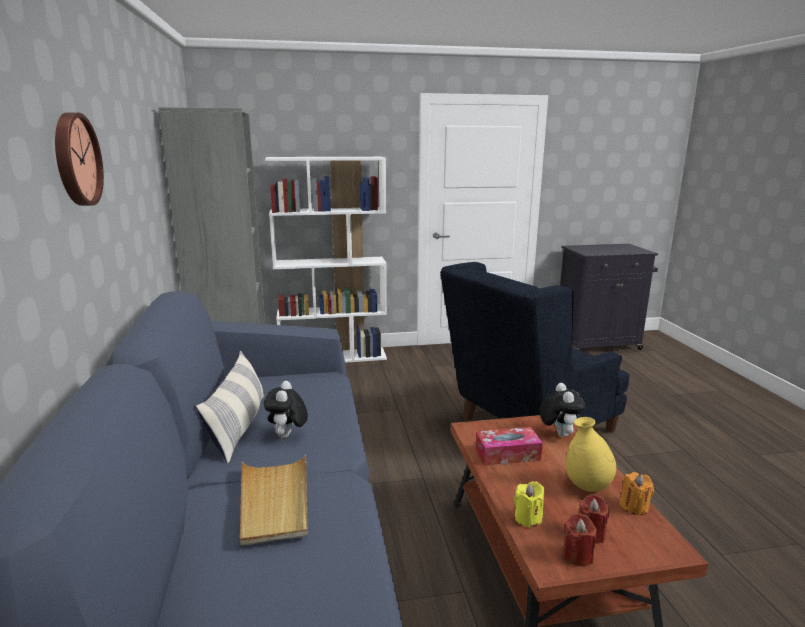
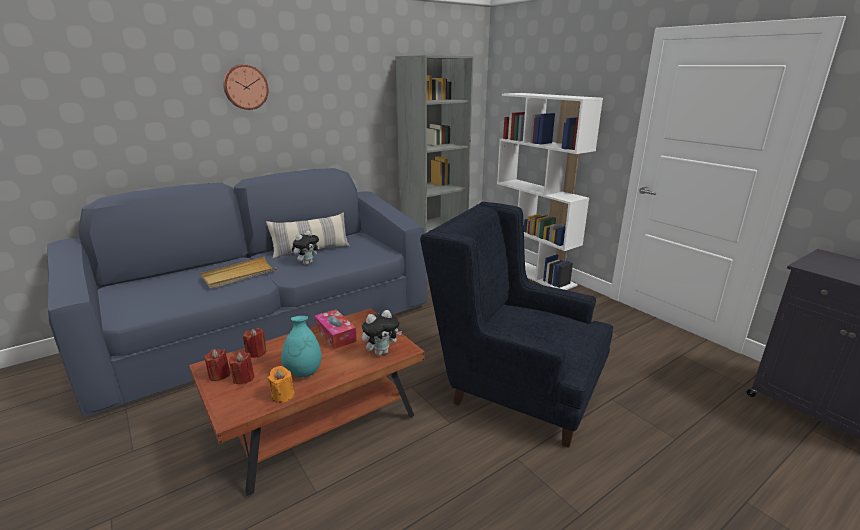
camera: 65 degrees right, 5 degrees up
plush toy [264,381,308,438] -> plush toy turned 150 degrees clockwise [292,230,319,265]
yellow candle [514,481,544,528] -> red candle [243,328,266,358]
yellow vase [566,417,616,492] -> turquoise vase [281,316,321,377]

